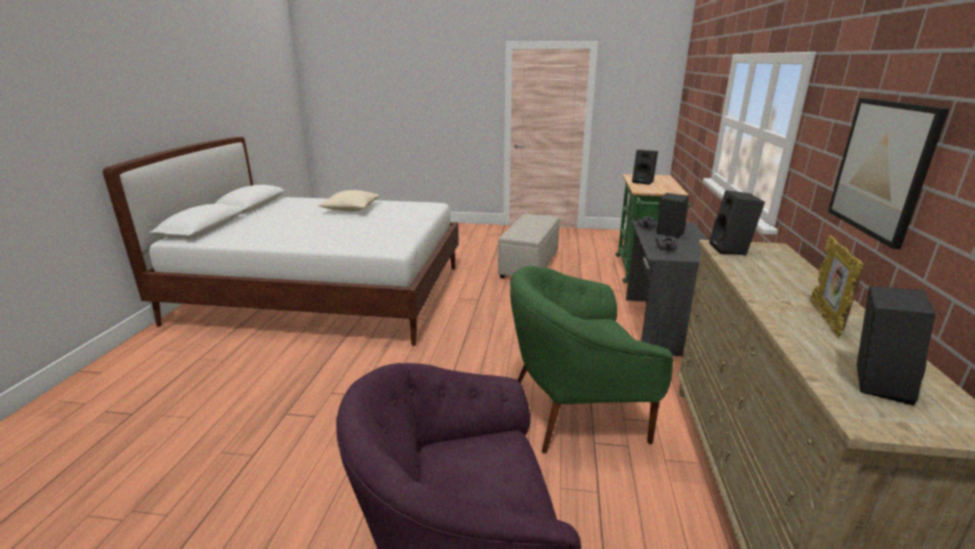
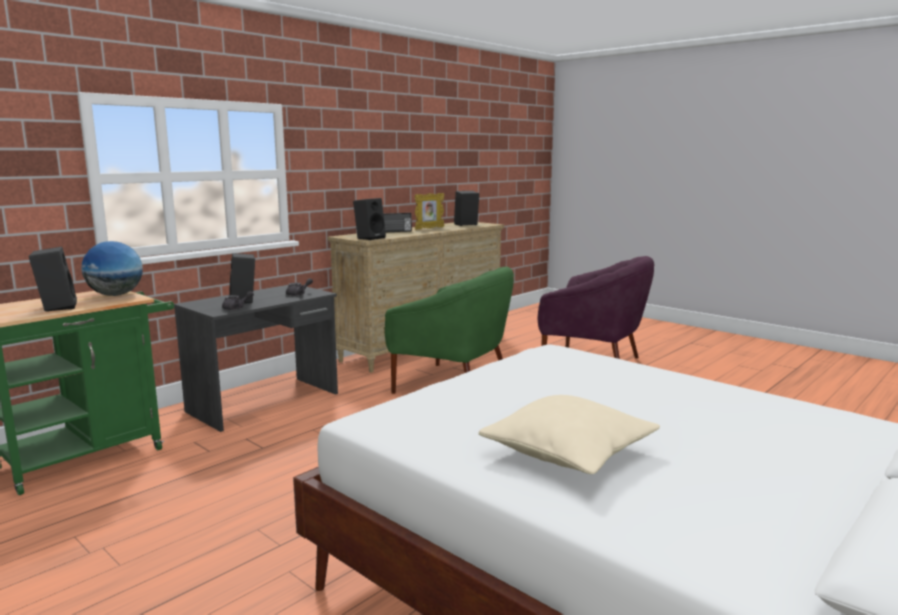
camera: 145 degrees left, 10 degrees down
beige ottoman [498,214,560,279] -> none
picture [828,98,949,249] -> none
none -> globe [81,241,143,296]
none -> radio [384,213,412,232]

